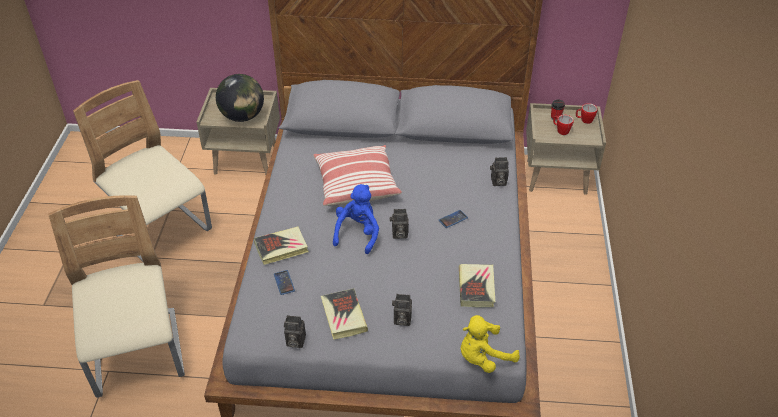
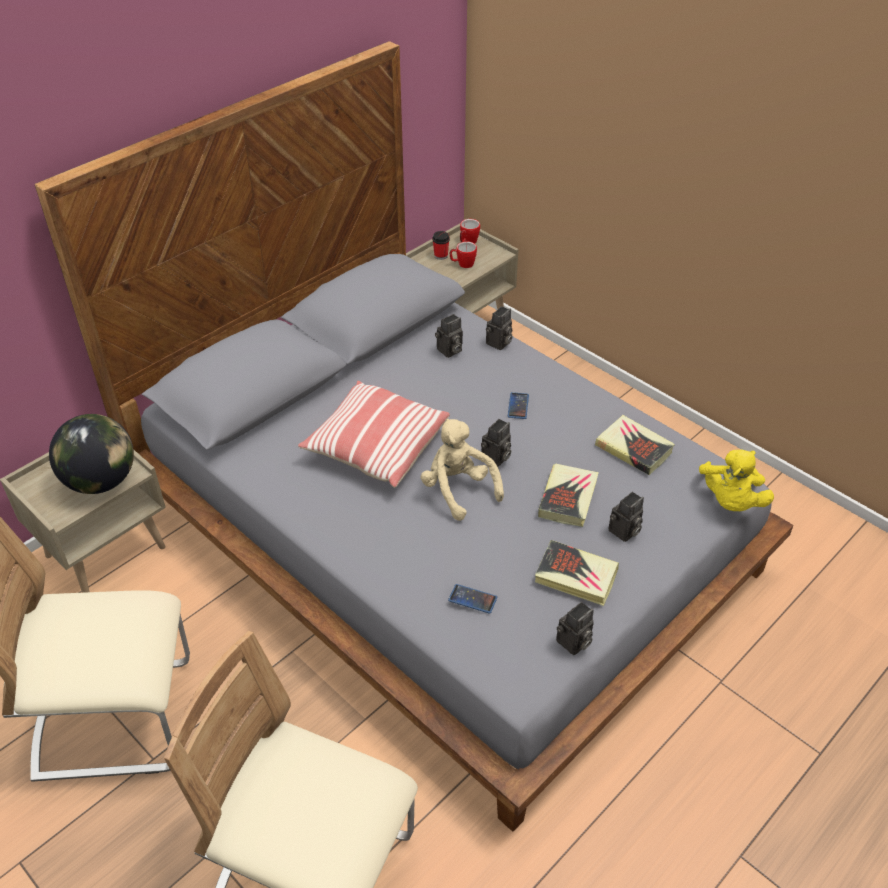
camera: 50 degrees left, 0 degrees up
book [254,226,309,265] -> book moved to [538,464,599,527]
blue plush toy [333,184,379,254] -> beige plush toy [421,419,504,521]
none -> camera [435,314,463,358]

